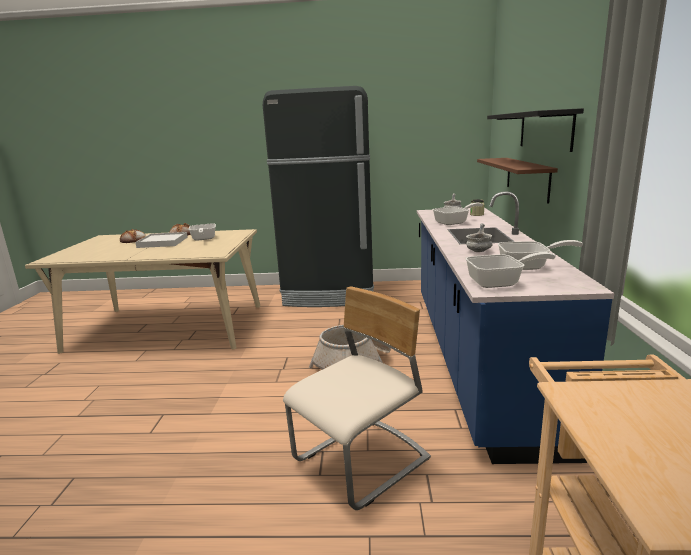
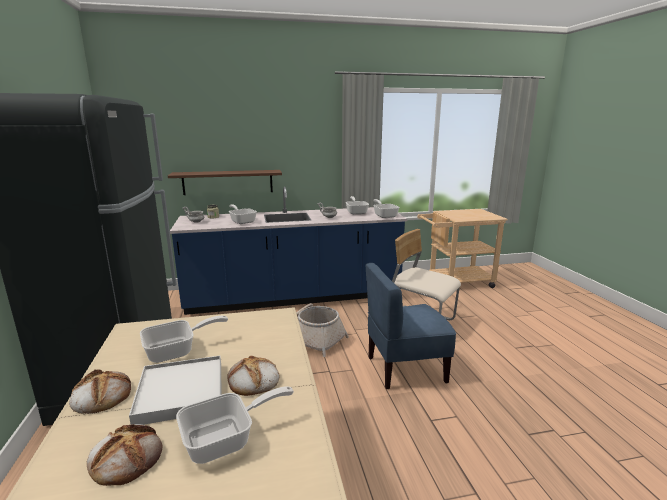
camera: 105 degrees left, 0 degrees up
black shelf [487,108,584,152] -> none
none -> frying pan [176,386,294,464]
none -> bread [227,356,280,396]
none -> blue chair [366,263,456,389]

